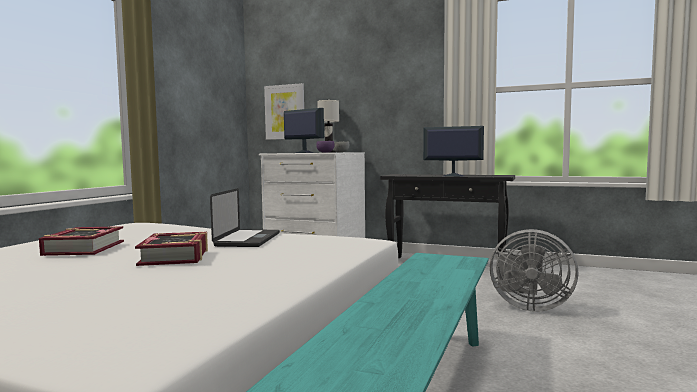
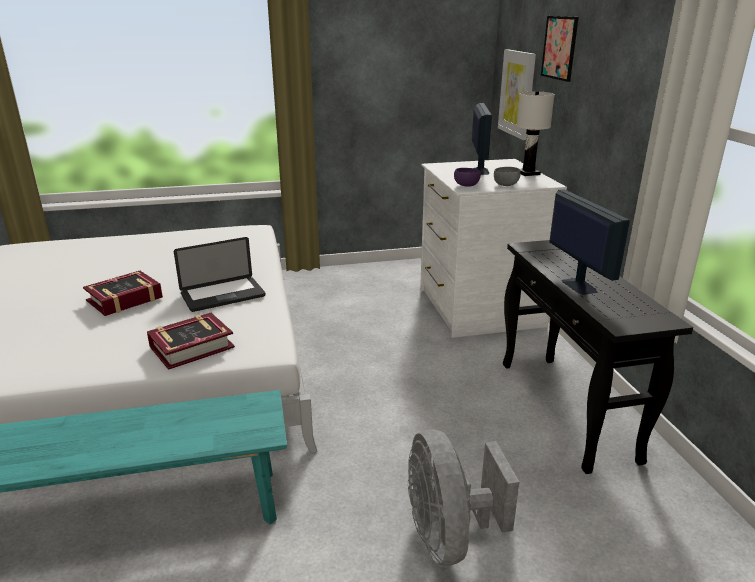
camera: 55 degrees right, 20 degrees up
book [39,226,124,256] -> book moved to [147,313,235,370]
none -> picture [541,16,579,82]

